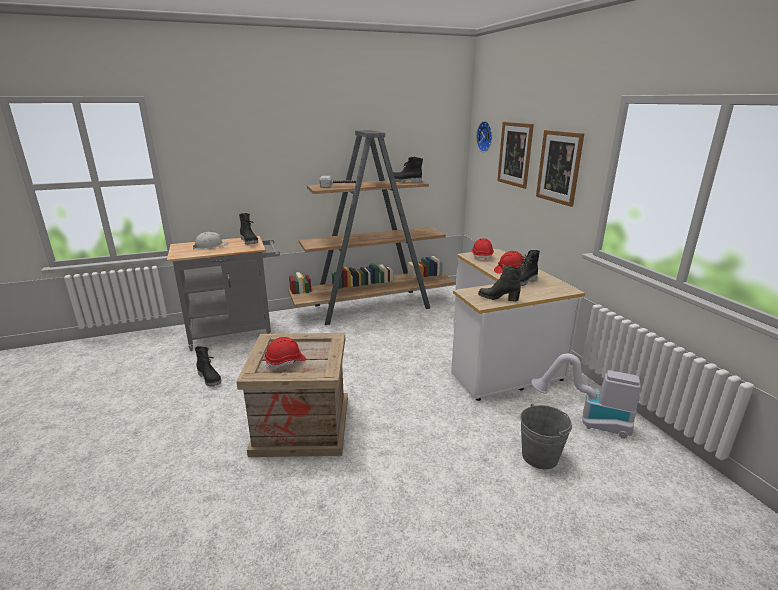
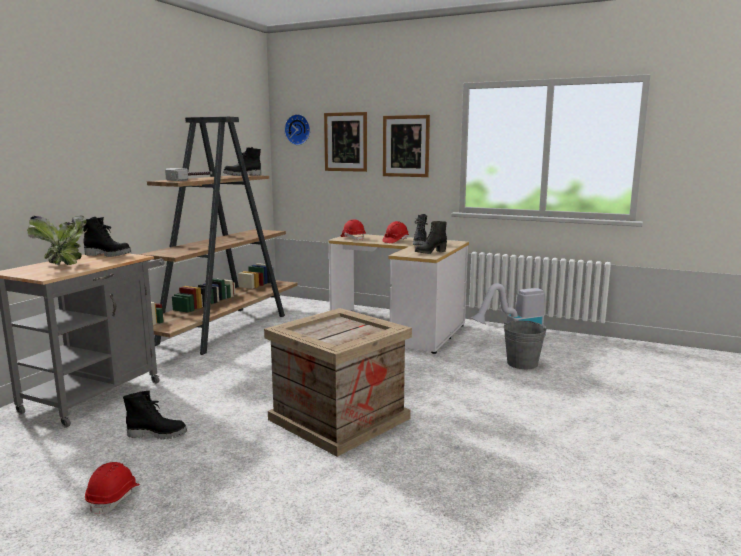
camera: 45 degrees left, 10 degrees down
white hard hat [193,232,228,249] -> potted plant [27,216,87,265]
red hard hat [264,337,306,370] -> red hard hat moved to [85,462,140,516]

